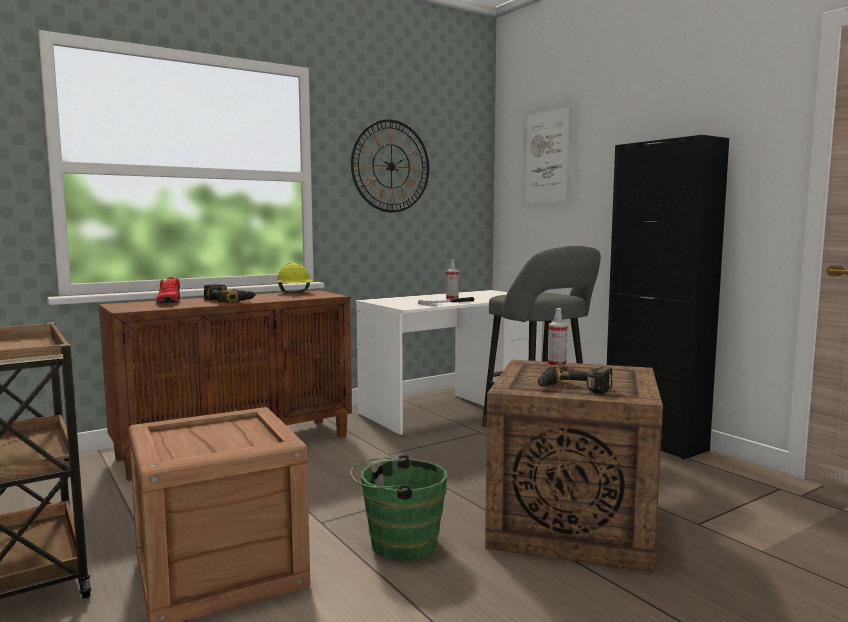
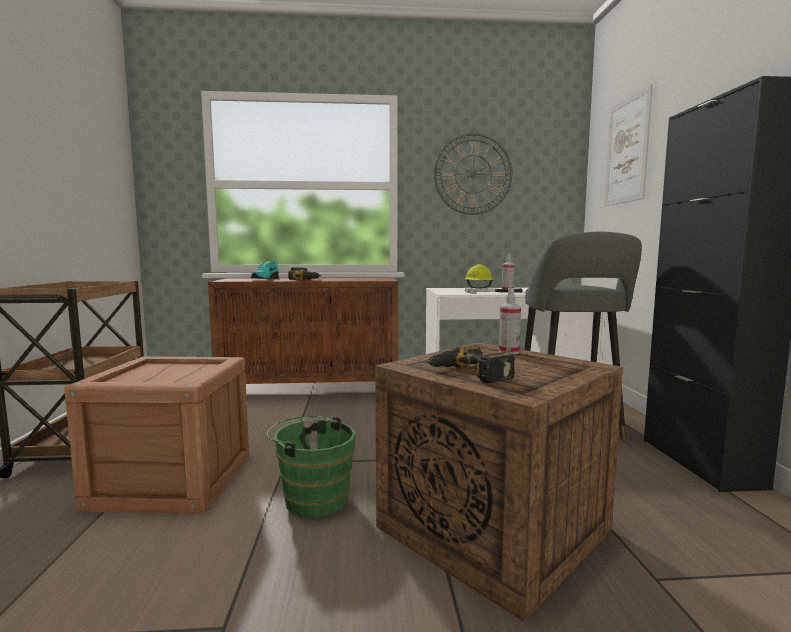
camera: 30 degrees right, 0 degrees up
red shoe [156,277,180,303] -> turquoise shoe [251,261,279,279]
yellow hard hat [276,263,313,293] -> yellow hard hat moved to [465,264,494,289]

